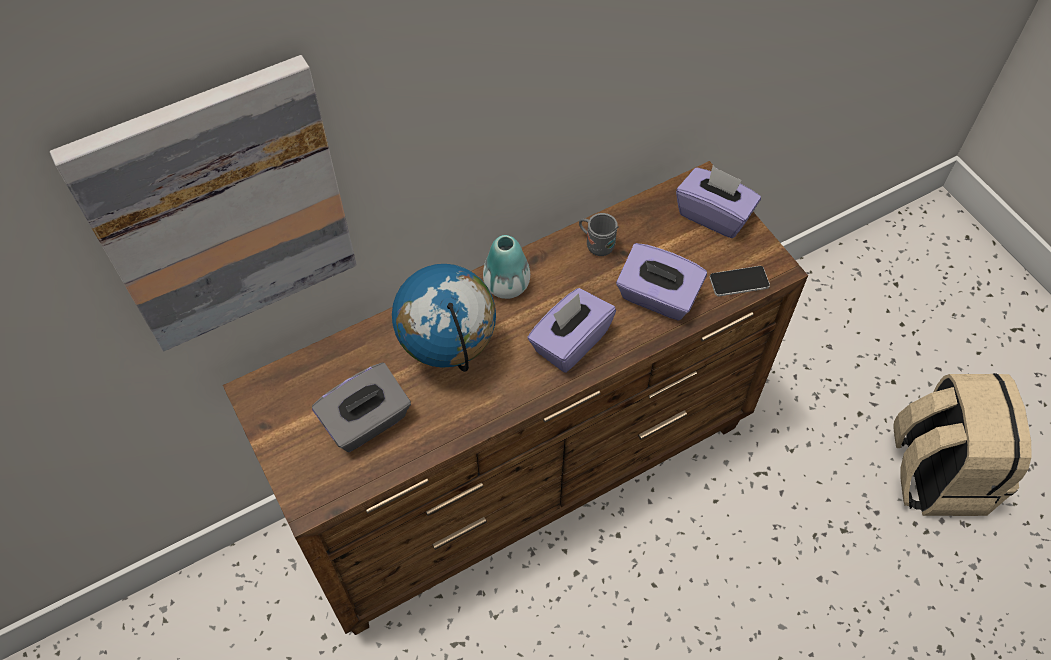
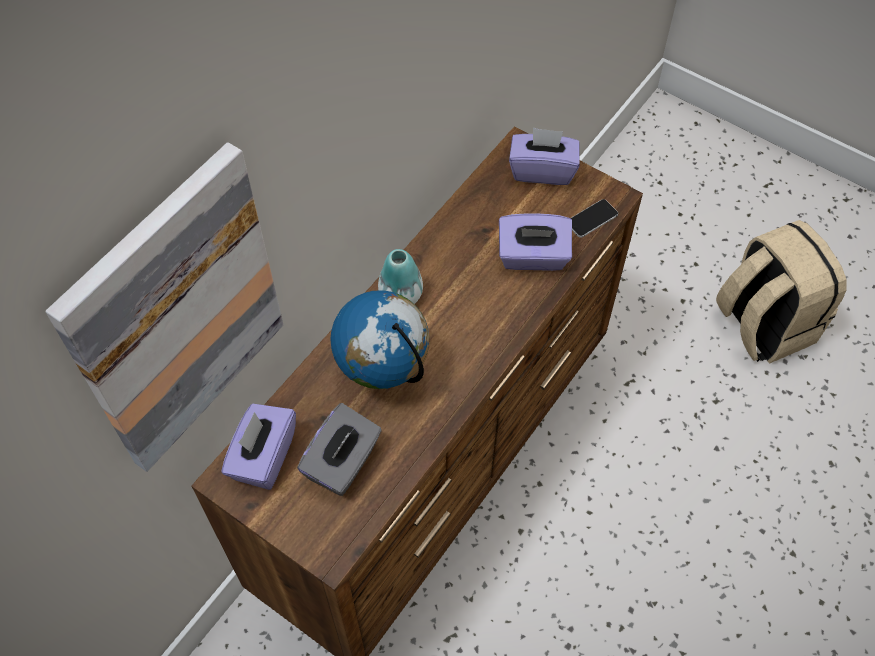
camera: 25 degrees left, 0 degrees up
purple tissue box [527,288,616,373] -> purple tissue box moved to [221,404,296,490]
grey mug [579,213,619,256] -> none

